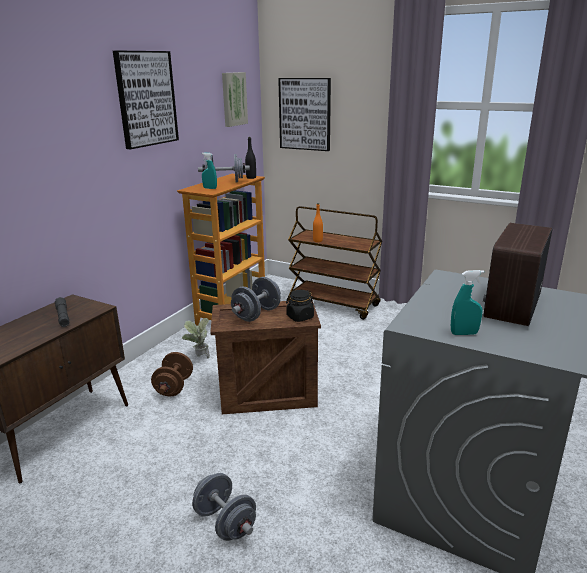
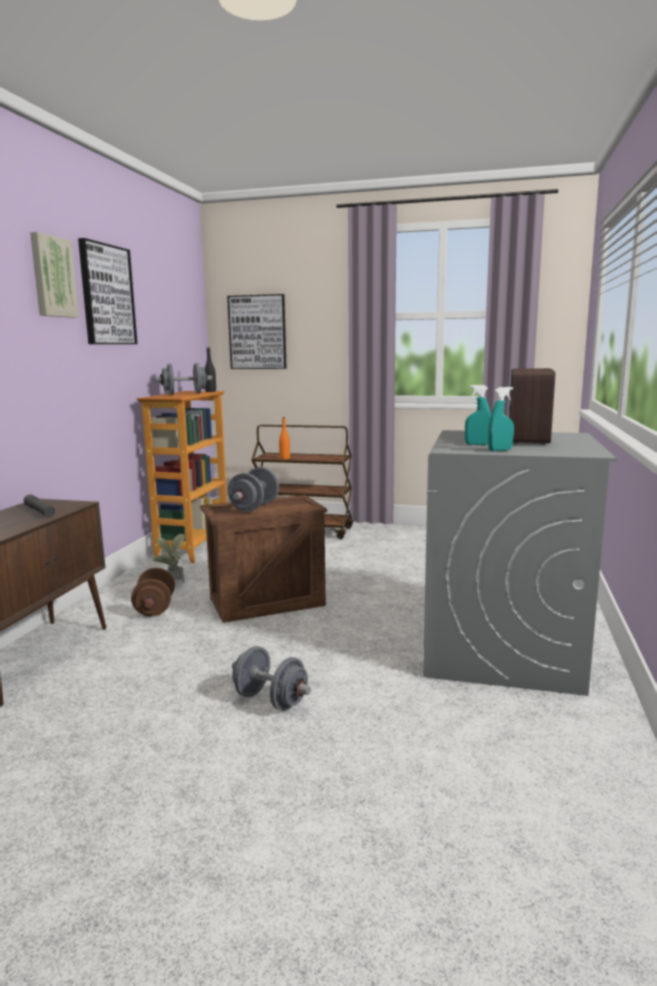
camera: 15 degrees left, 10 degrees down
turquoise spray bottle [202,153,217,189] -> turquoise spray bottle moved to [465,385,491,445]
picture [222,72,248,127] -> picture moved to [30,232,79,318]
black jar [286,290,314,322] -> none

